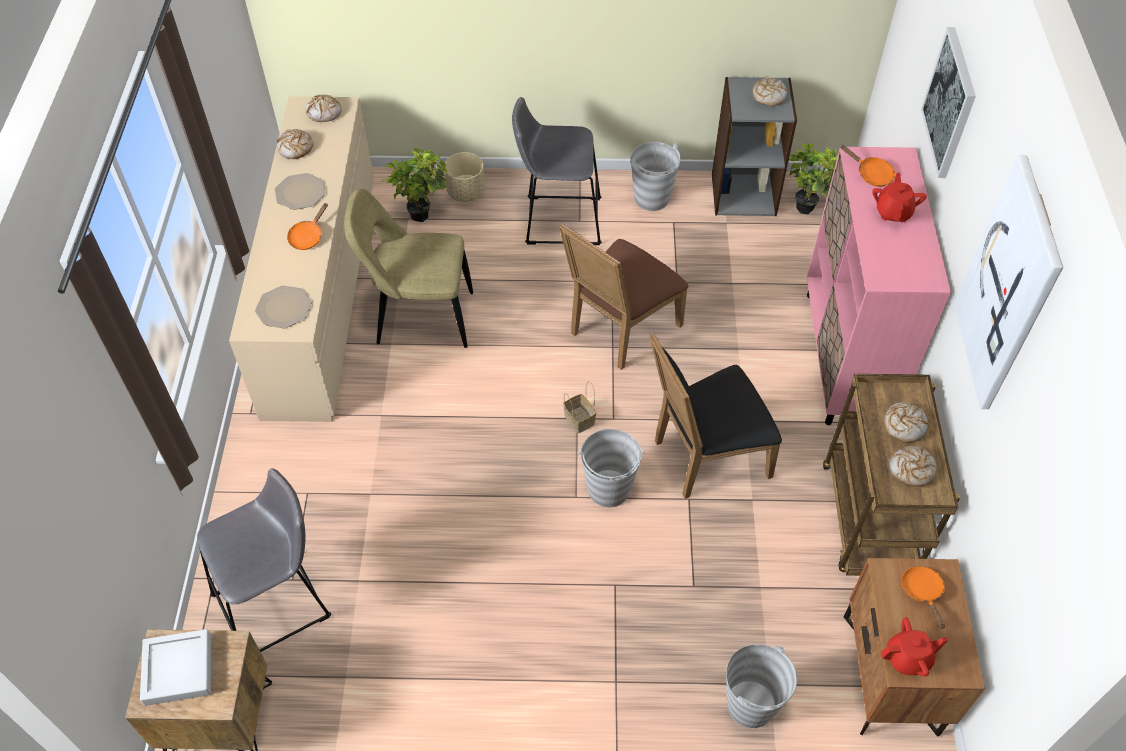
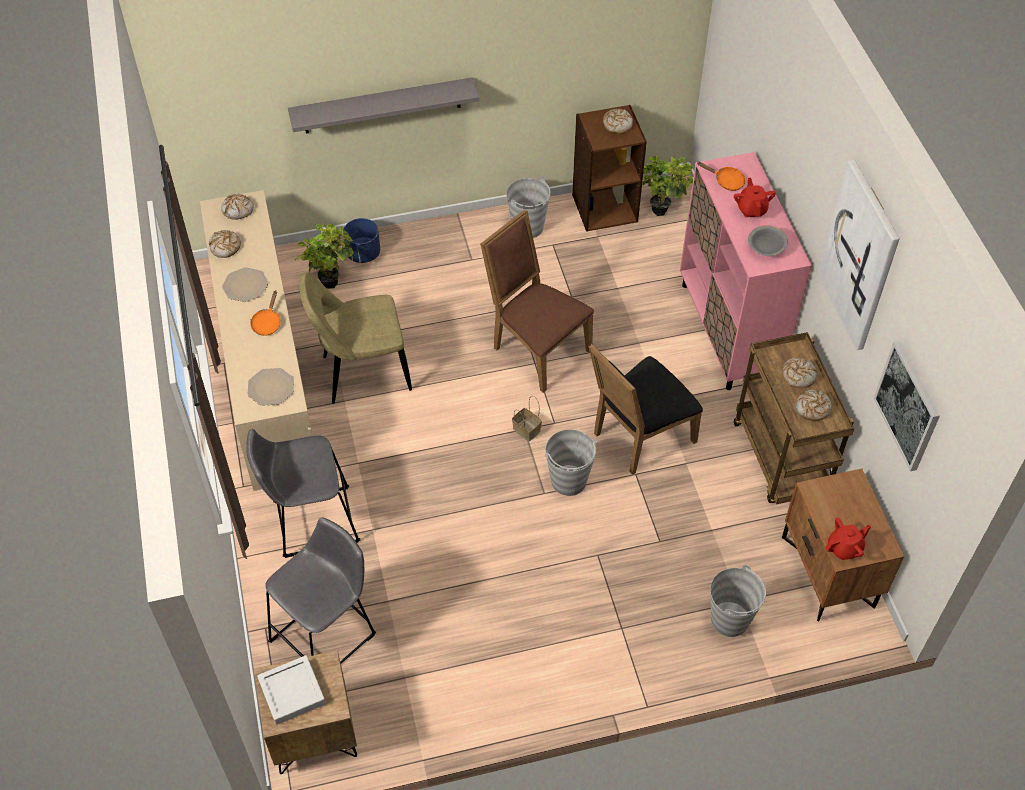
camera: 15 degrees left, 0 degrees up
beige planter [445,152,485,202] -> blue planter [343,218,380,263]
grey stool [512,97,602,245] -> grey stool moved to [246,429,360,558]
brown chair [559,223,688,370] -> brown chair turned 105 degrees clockwise [480,209,594,393]
grey bookcase [712,77,797,216] -> brown bookcase [572,105,647,232]
orange frying pan [902,566,945,629] -> none
picture [921,27,976,178] -> picture moved to [873,341,940,471]
none -> grey shelf [288,78,479,134]
none -> grey bowl [748,225,788,256]

